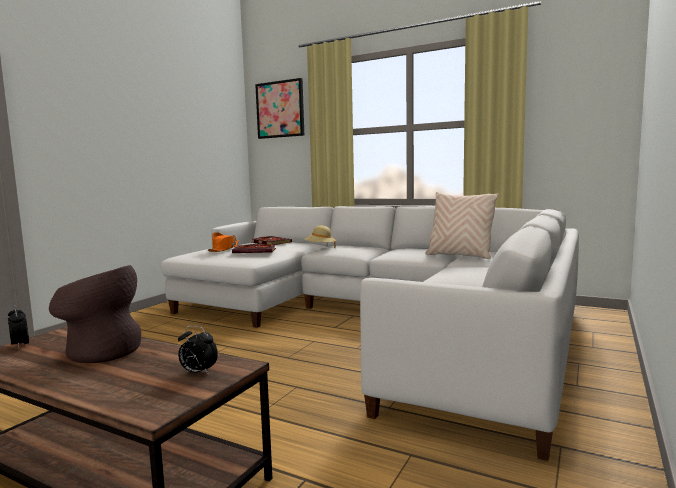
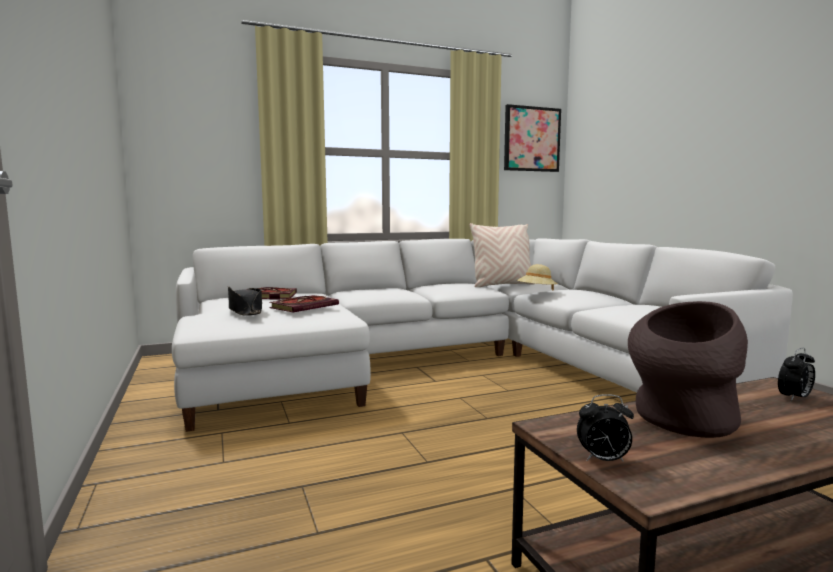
camera: 50 degrees left, 0 degrees up
orange hat [208,232,239,252] -> black hat [228,286,262,316]
picture [255,78,304,139] -> picture moved to [504,104,561,172]
beige hat [305,225,336,248] -> beige hat moved to [517,264,557,291]

